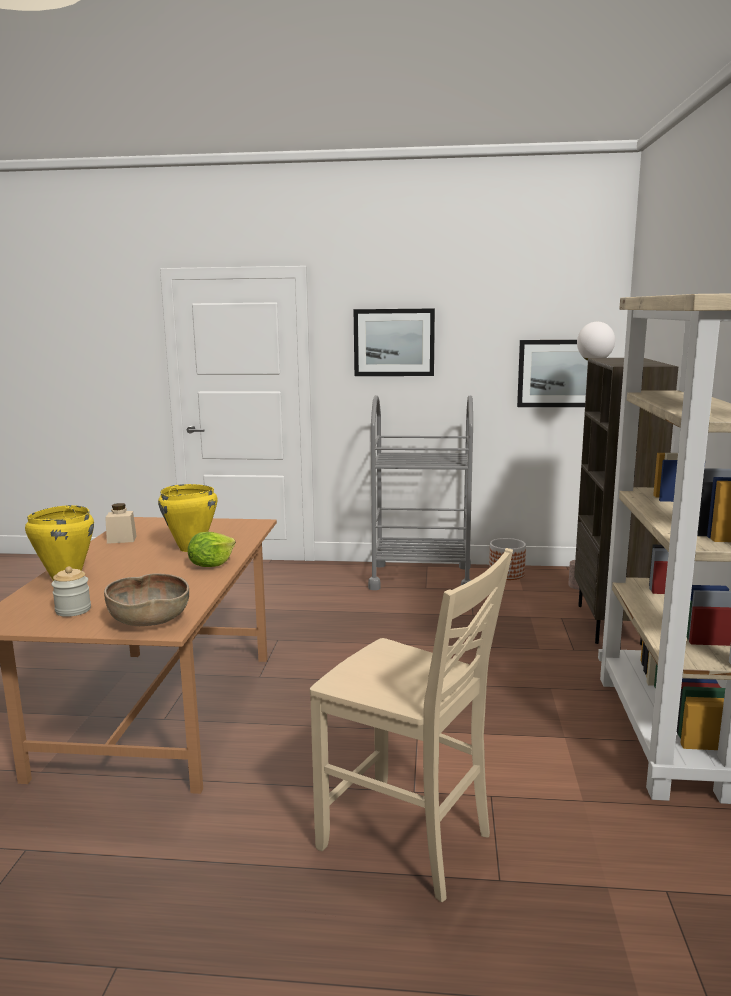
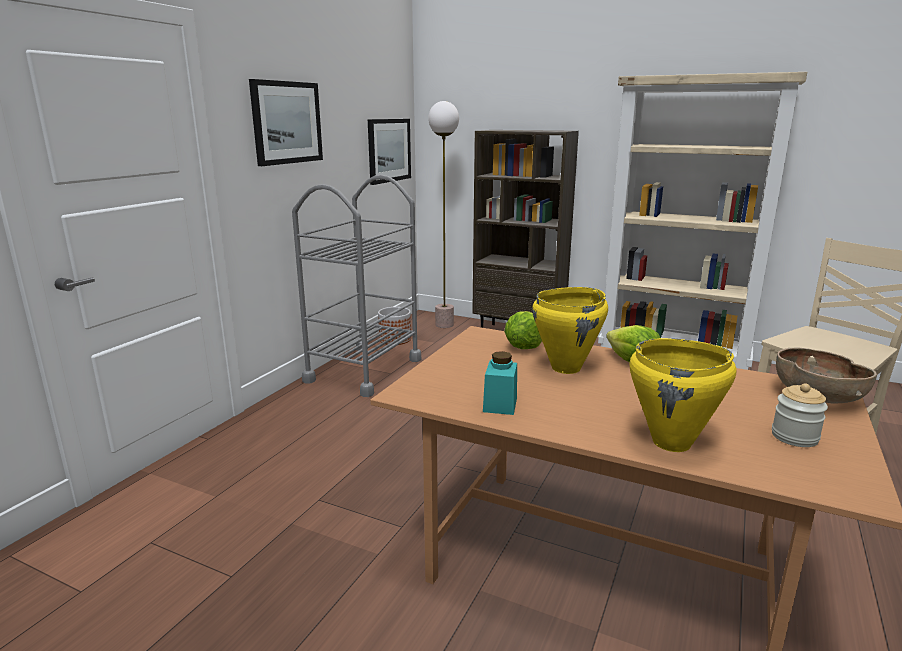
camera: 70 degrees left, 5 degrees up
beige jar [105,503,136,544] -> turquoise jar [483,351,517,415]
none -> lettuce [504,311,542,349]

